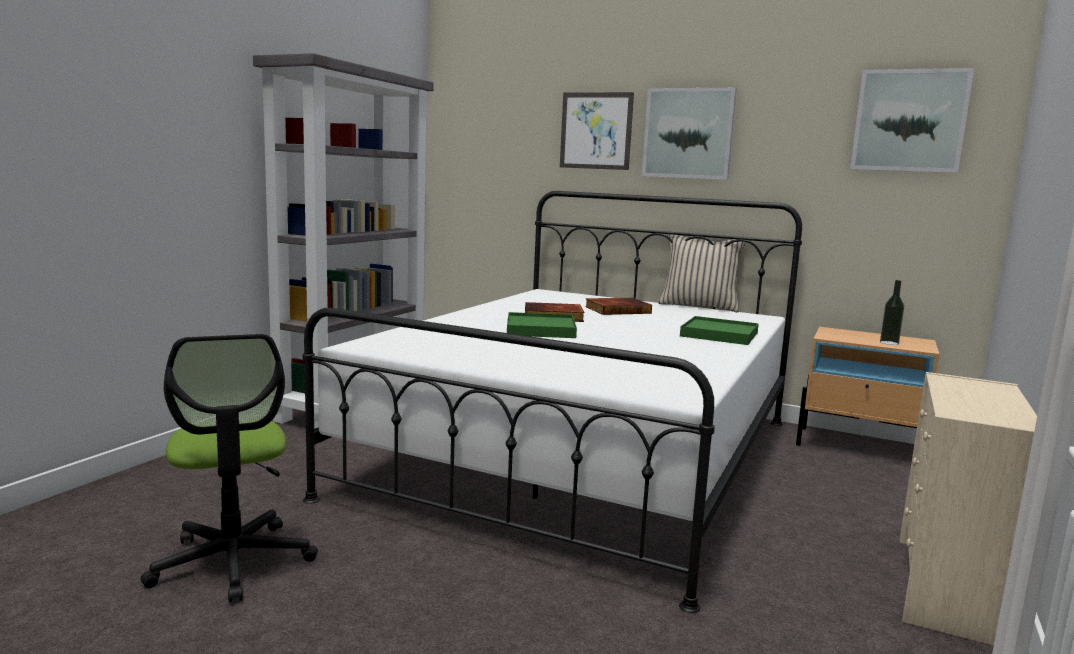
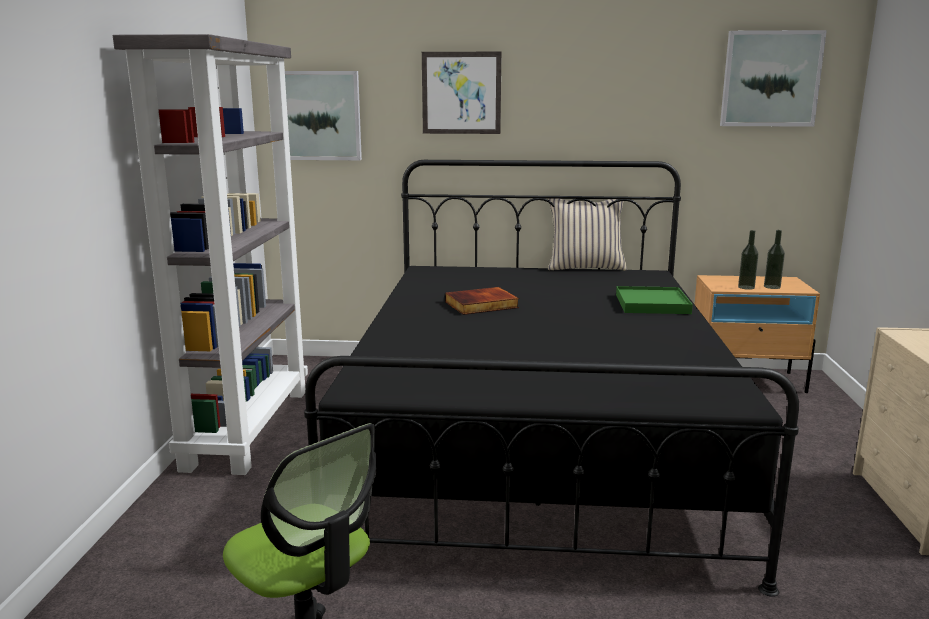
camera: 20 degrees left, 5 degrees up
white bed [303,191,802,613] -> black bed [304,160,799,597]
green tray [507,312,577,338] -> none
book [585,298,652,315] -> none
picture [642,88,737,180] -> picture moved to [285,71,362,160]
none -> bottle [738,230,759,290]

